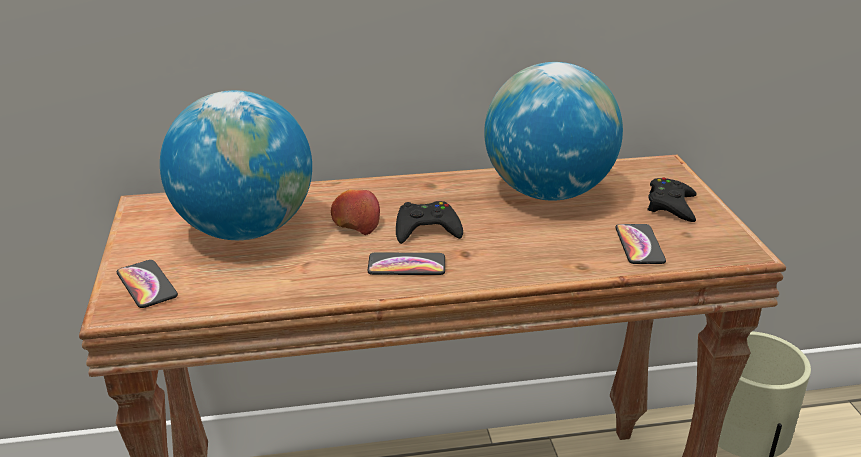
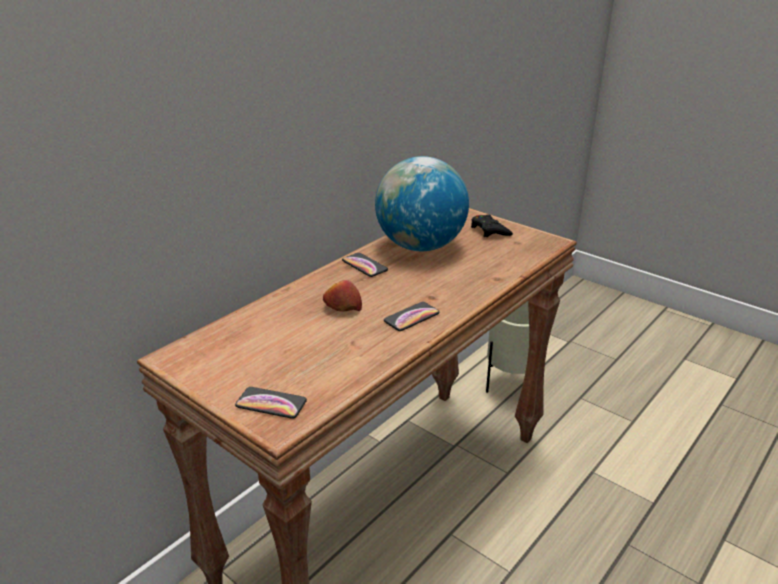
camera: 40 degrees left, 0 degrees up
globe [160,90,312,240] -> none
black game controller [396,201,463,244] -> none
phone [615,224,666,264] -> phone moved to [342,253,388,277]

